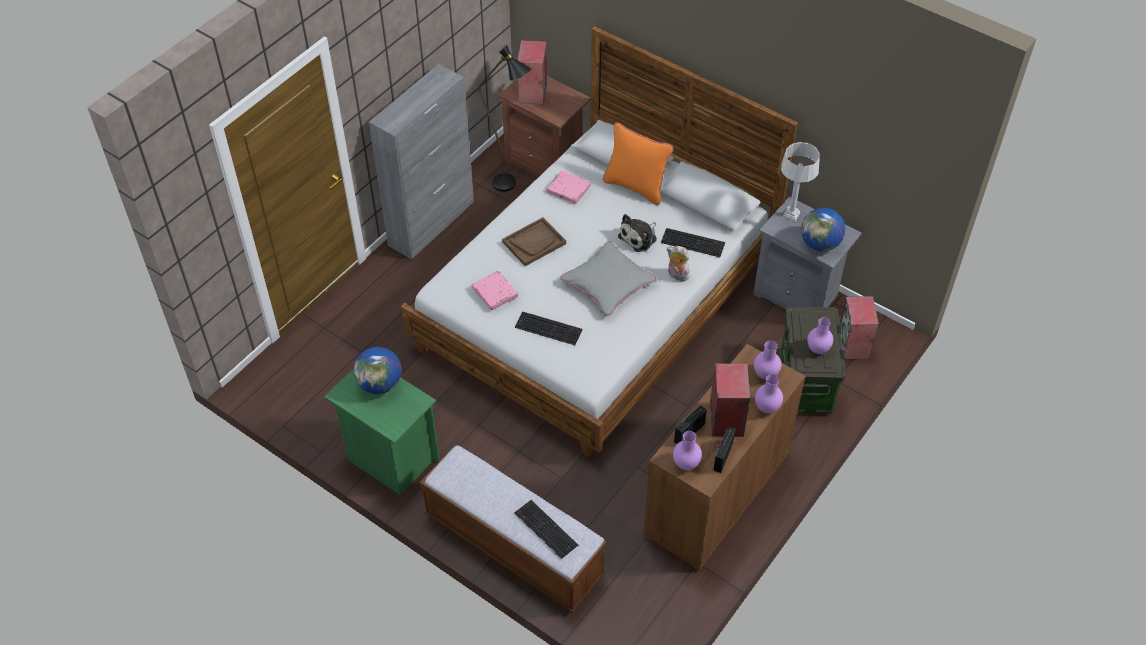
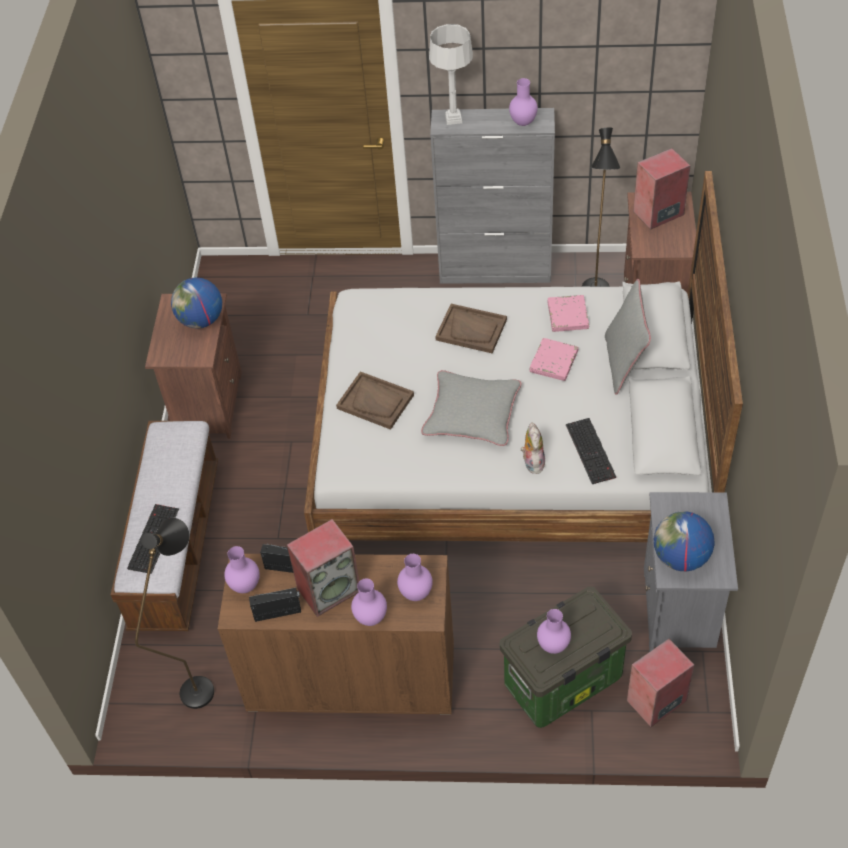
camera: 60 degrees right, 0 degrees up
green nightstand [324,368,440,495] -> brown nightstand [145,293,242,439]
pink book [472,271,518,310] -> pink book moved to [529,338,579,381]
keyboard [515,312,582,345] -> brown tray [336,371,414,430]
orange pillow [603,123,673,205] -> grey pillow [605,279,651,395]
plush toy [618,214,657,252] -> none
grey table lamp [781,142,820,222] -> grey table lamp moved to [429,24,473,125]
none -> black floor lamp [135,518,214,709]
none -> purple vase [509,78,538,126]

